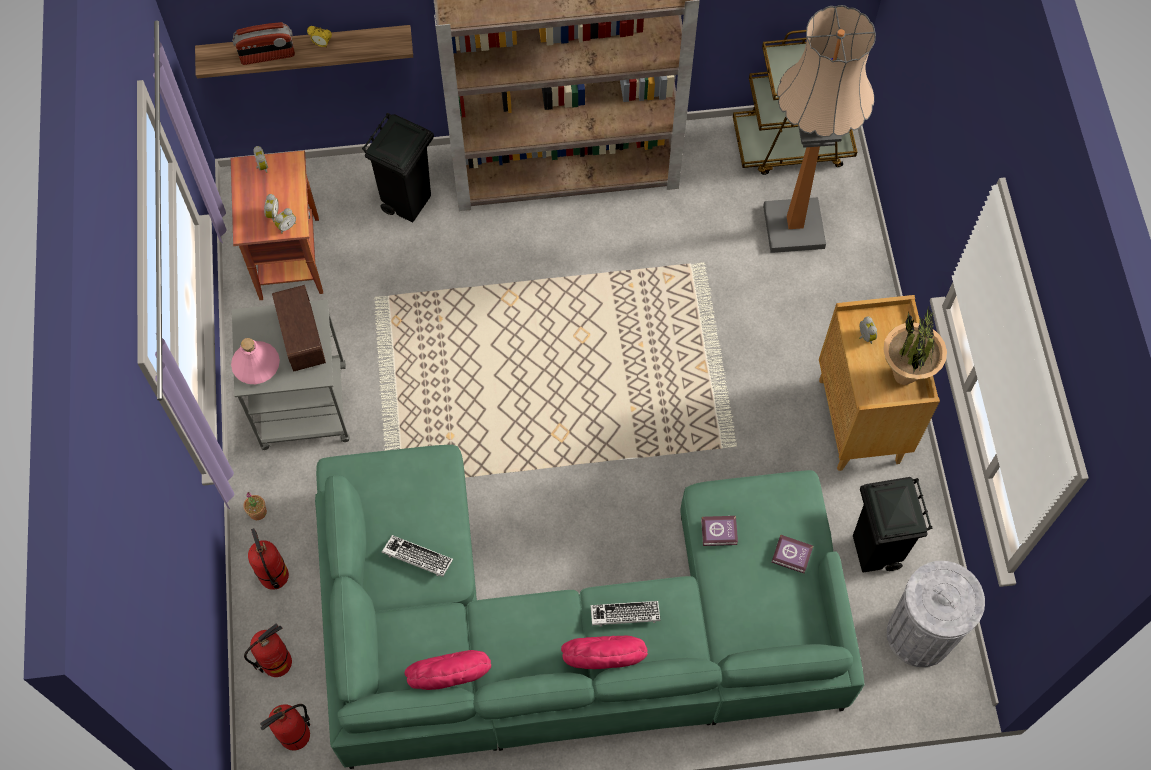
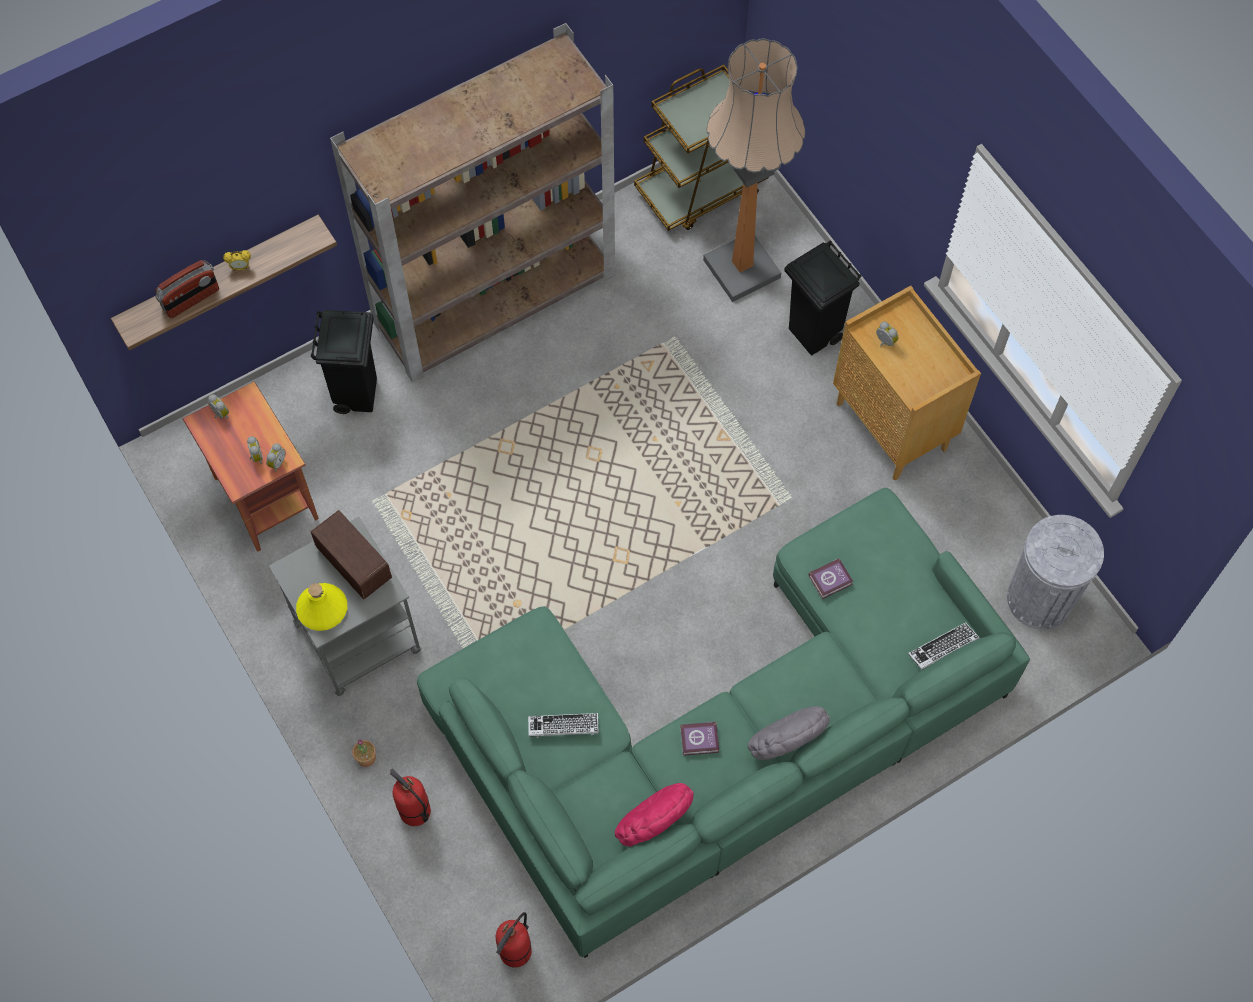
camera: 25 degrees left, 0 degrees up
pink bottle [231,338,280,384] -> yellow bottle [296,583,347,631]
fire extinguisher [244,624,292,677] -> none
pink pillow [561,636,648,669] -> grey pillow [748,706,830,760]
keyboard [591,601,661,627] -> keyboard moved to [908,622,980,670]
book [772,535,813,573] -> book moved to [680,722,719,756]
black trash can [853,477,932,572] -> black trash can moved to [784,240,861,356]
potted plant [883,305,947,385] -> none

